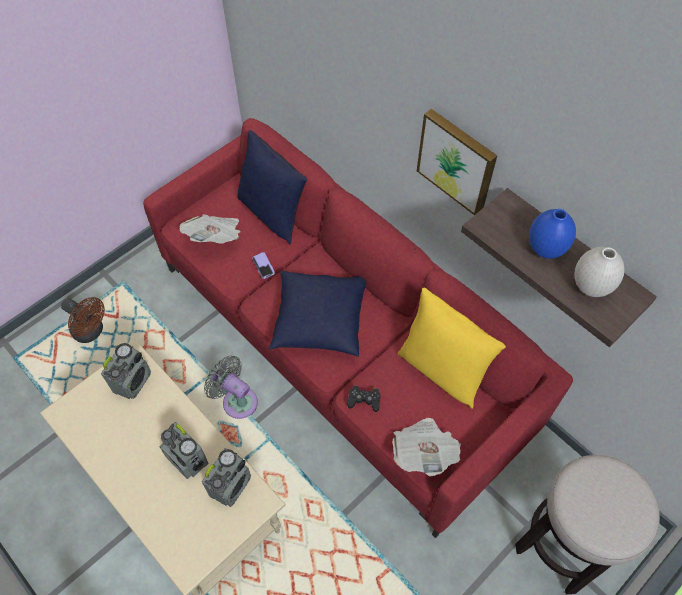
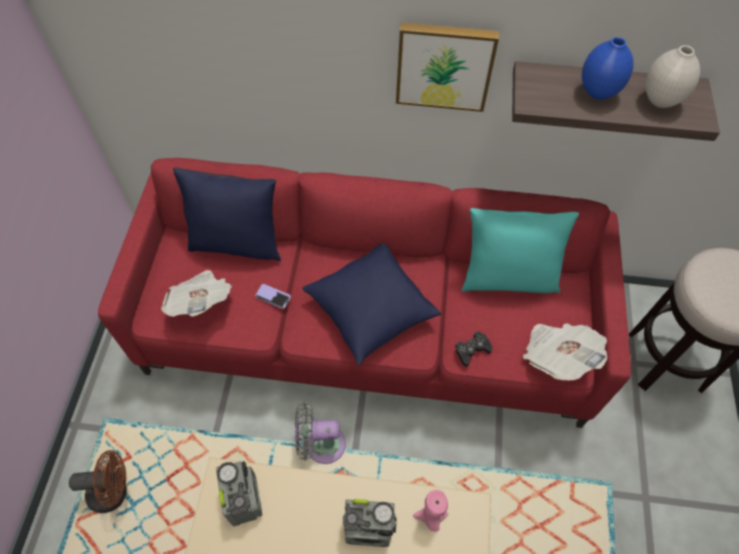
camera: 40 degrees left, 0 degrees up
radio [202,448,251,507] -> pink candle [413,490,448,531]
yellow pillow [398,288,506,409] -> turquoise pillow [461,208,579,293]

